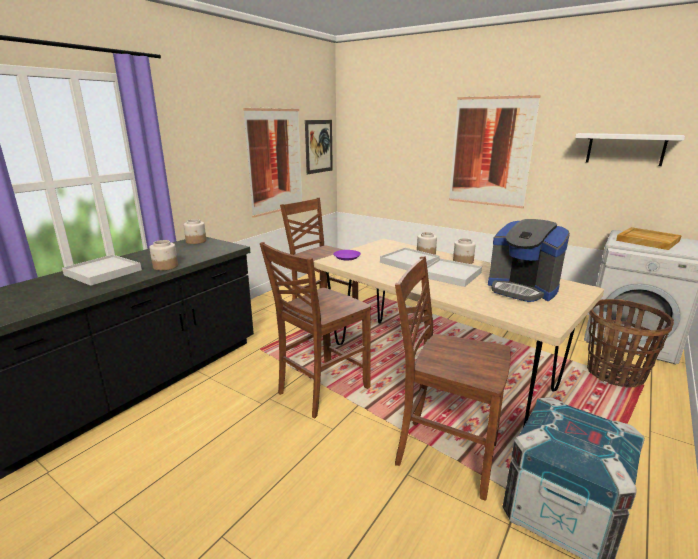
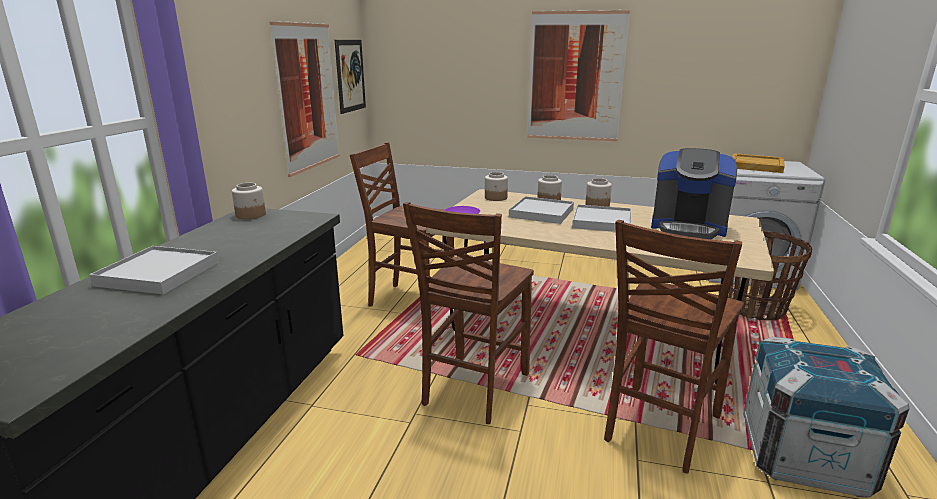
camera: 20 degrees left, 0 degrees up
jar [149,240,178,271] -> jar moved to [485,172,508,201]
brown chair [395,256,511,501] -> brown chair turned 60 degrees counterclockwise [604,220,744,474]
white shelf [575,133,685,166] -> none

